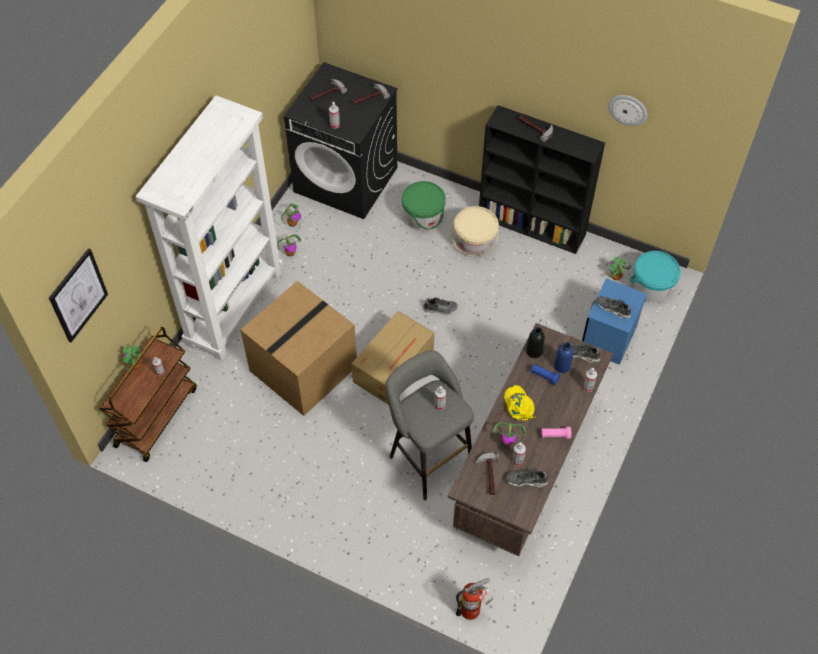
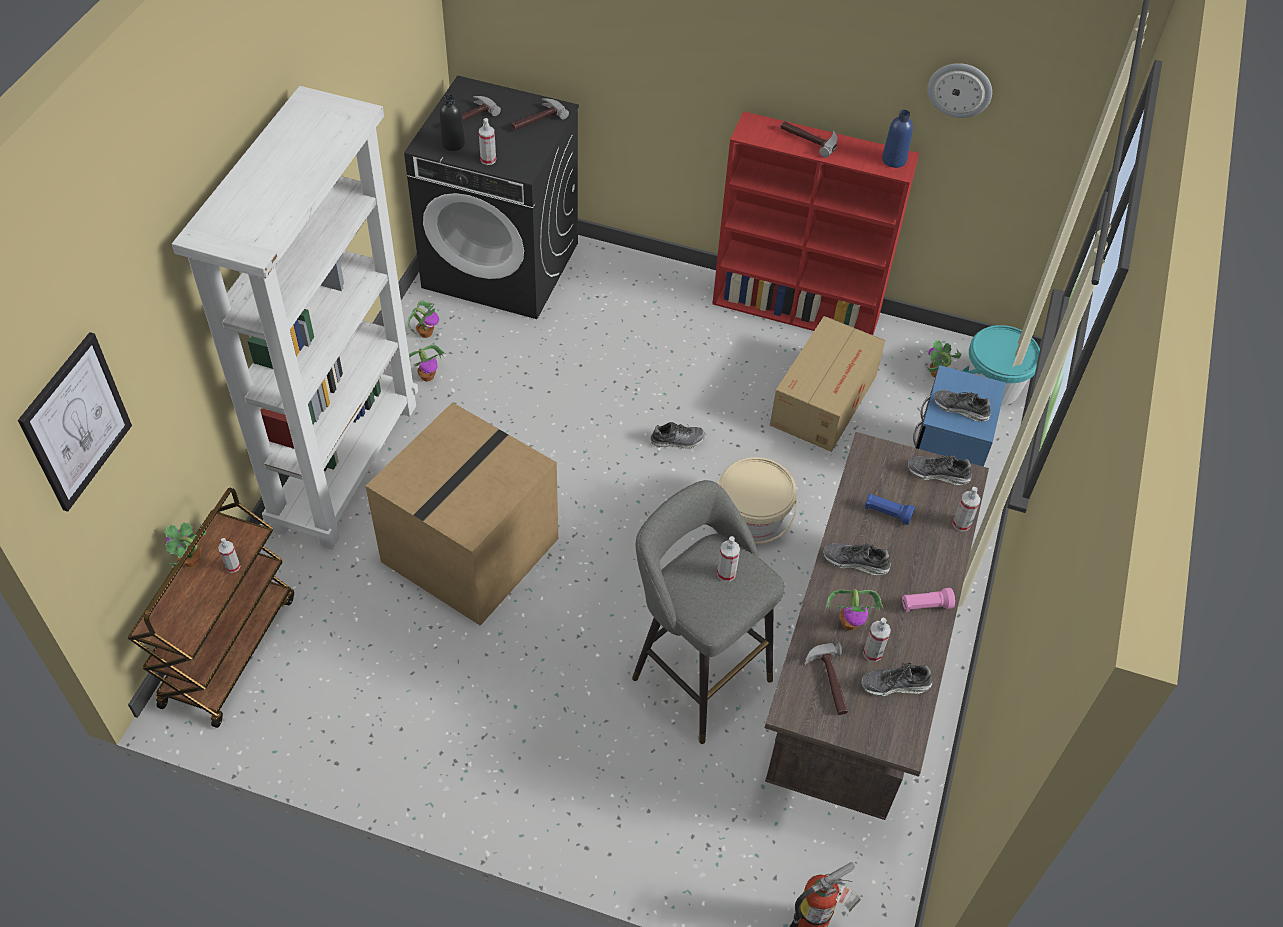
camera: 10 degrees left, 5 degrees down
cardboard box [351,311,434,405] -> cardboard box moved to [770,316,885,452]
green bucket [402,181,446,231] -> none
beige bucket [451,206,499,257] -> beige bucket moved to [718,457,797,545]
black bookcase [479,105,605,254] -> red bookcase [712,111,919,335]
yellow cap [504,385,536,421] -> shoe [823,543,890,575]
black bottle [526,327,545,358] -> black bottle moved to [439,95,465,151]
blue bottle [554,342,573,373] -> blue bottle moved to [882,110,913,168]

